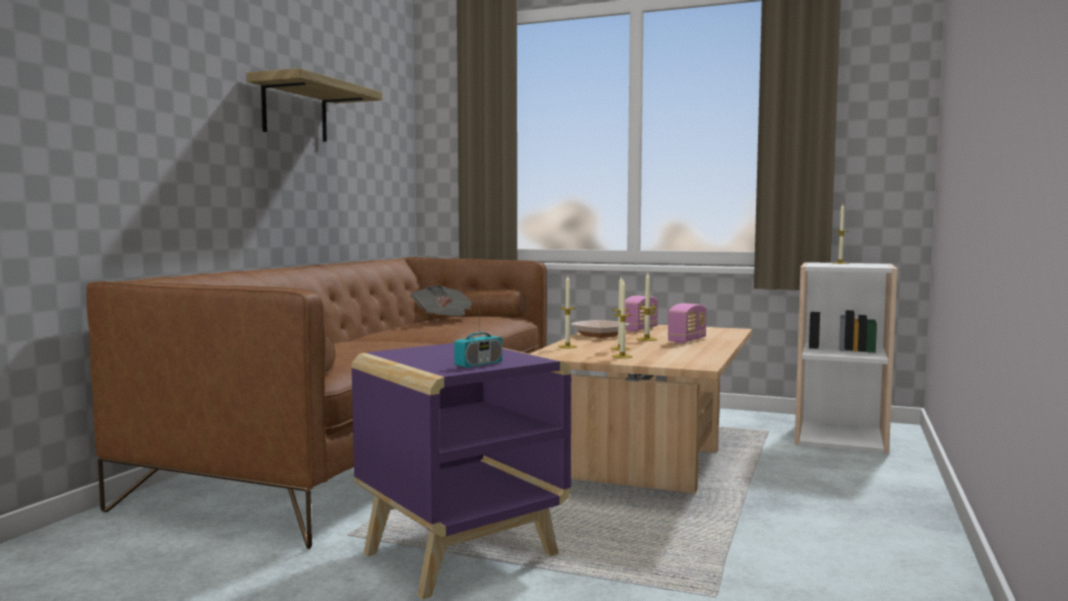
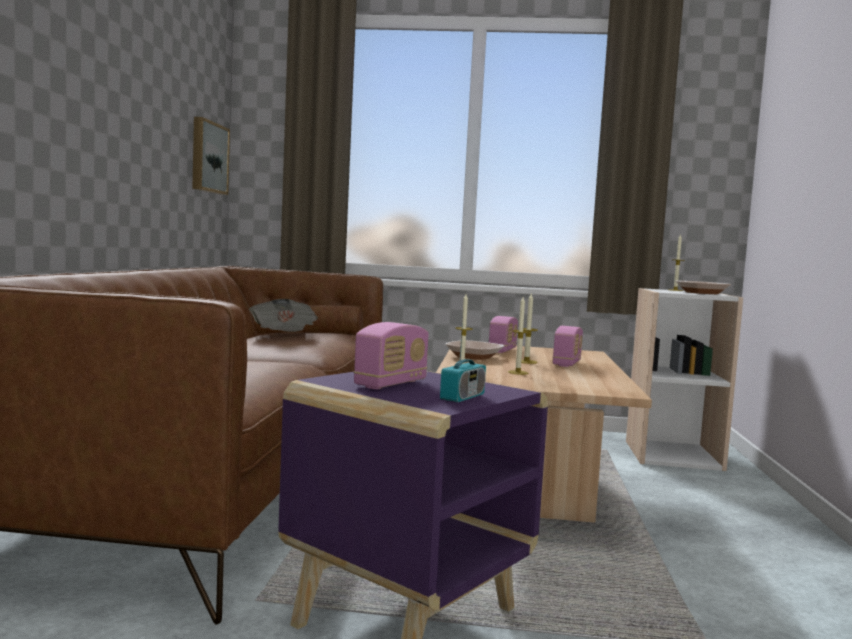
camera: 15 degrees left, 0 degrees up
shelf [247,68,382,142] -> none
candle [612,280,633,359] -> none
none -> picture [192,117,230,195]
none -> radio [354,322,429,389]
none -> bowl [676,280,731,294]

